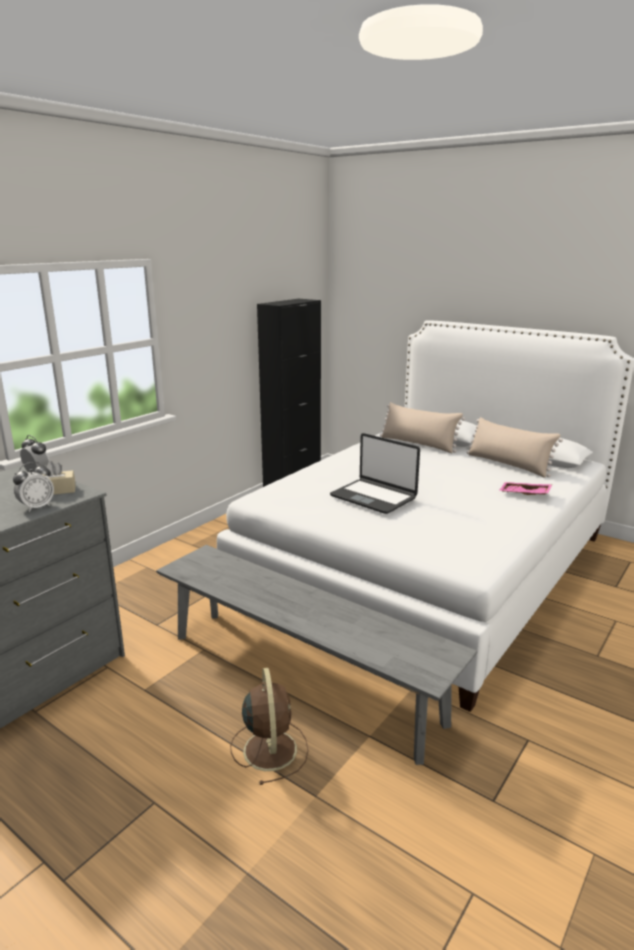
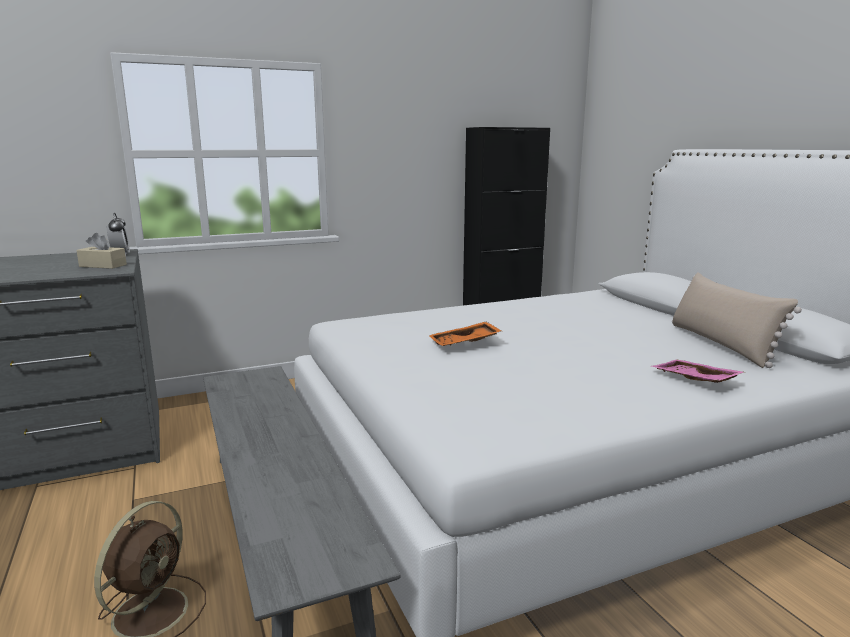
camera: 30 degrees right, 5 degrees down
alarm clock [13,462,54,512] -> none
laptop [330,433,420,514] -> orange tray [428,322,501,346]
beige pillow [380,402,465,453] -> none

